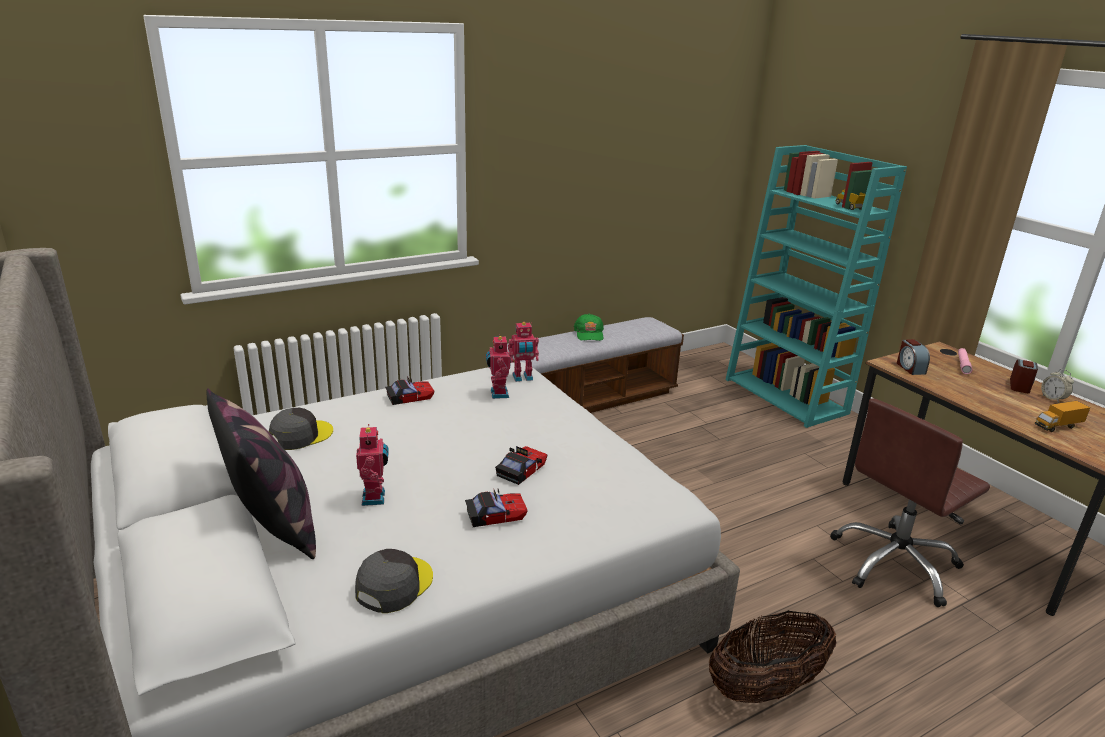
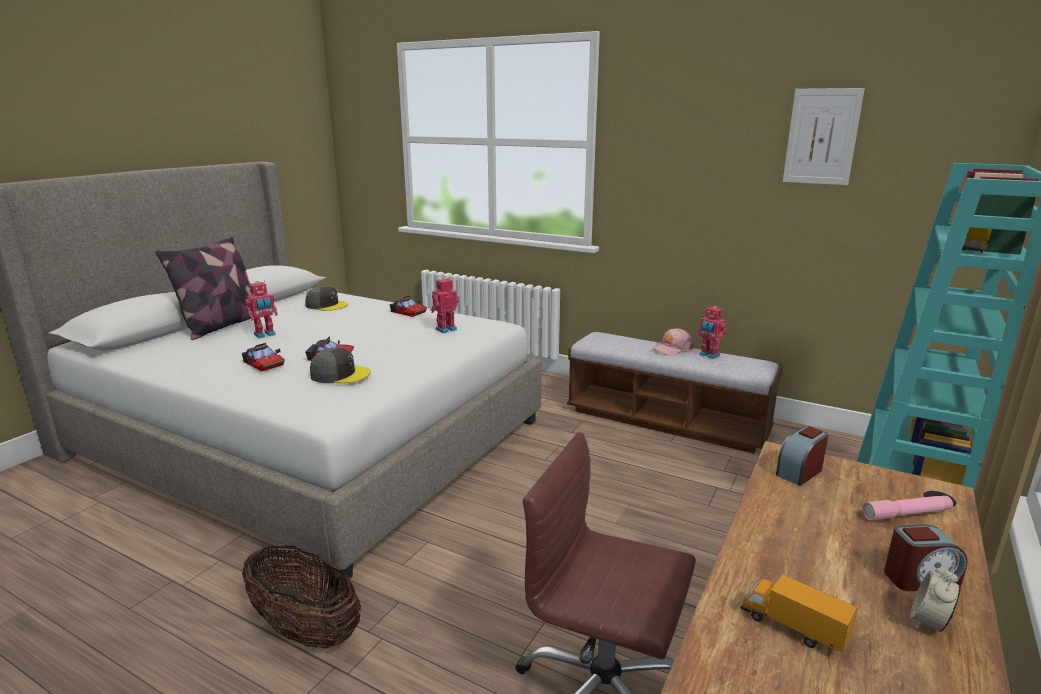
camera: 60 degrees right, 5 degrees down
grey cap [355,549,433,613] -> grey cap moved to [310,348,371,383]
toy robot [508,322,539,382] -> toy robot moved to [697,306,726,359]
green cap [574,314,604,341] -> pink cap [652,328,694,356]
none -> picture [783,88,865,185]

